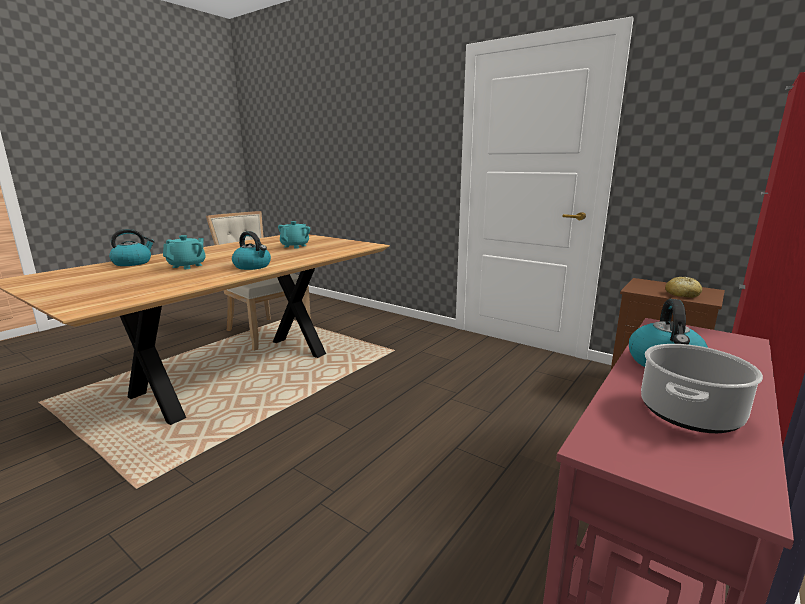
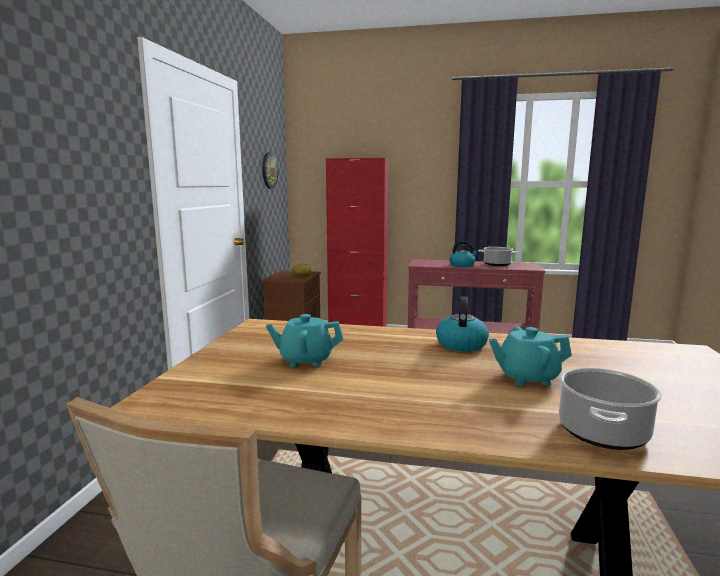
camera: 115 degrees left, 5 degrees down
kettle [109,229,155,266] -> cooking pot [559,368,661,450]
none -> wall clock [262,152,278,189]

